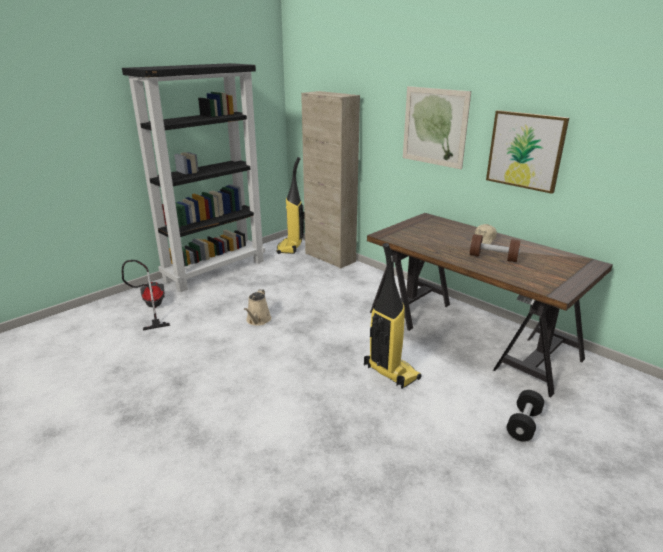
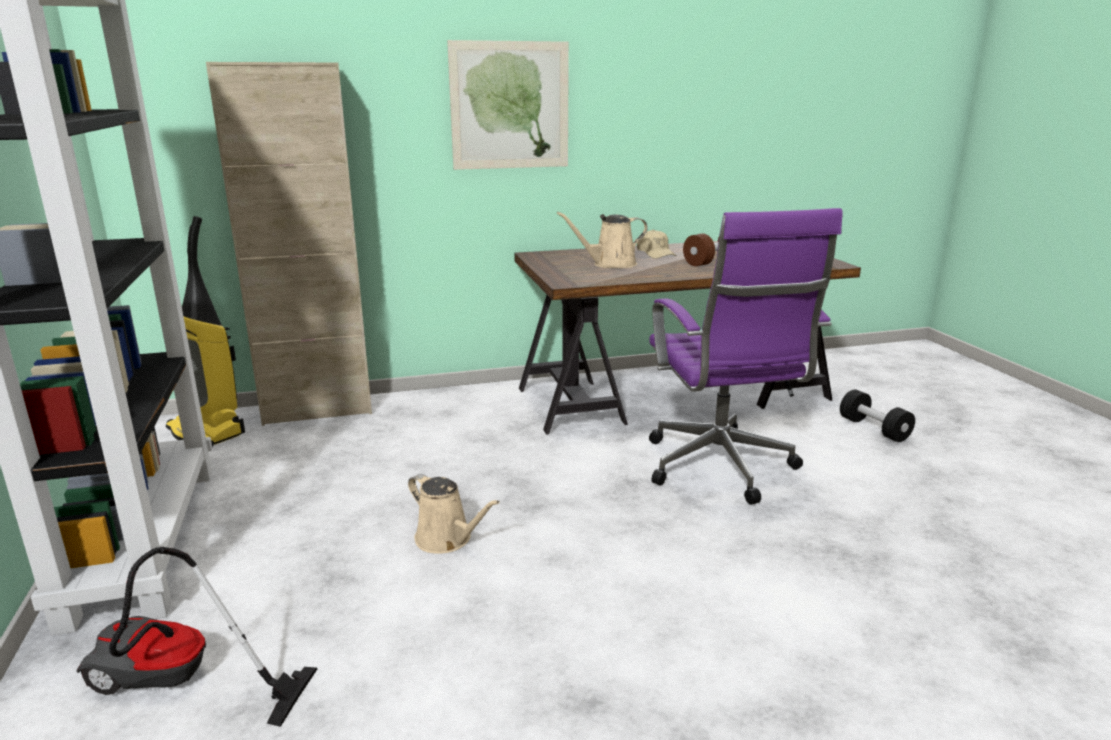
camera: 60 degrees left, 5 degrees down
vacuum cleaner [364,243,422,389] -> purple office chair [649,208,843,505]
picture [486,110,569,194] -> none
none -> beige watering can [557,212,648,269]

